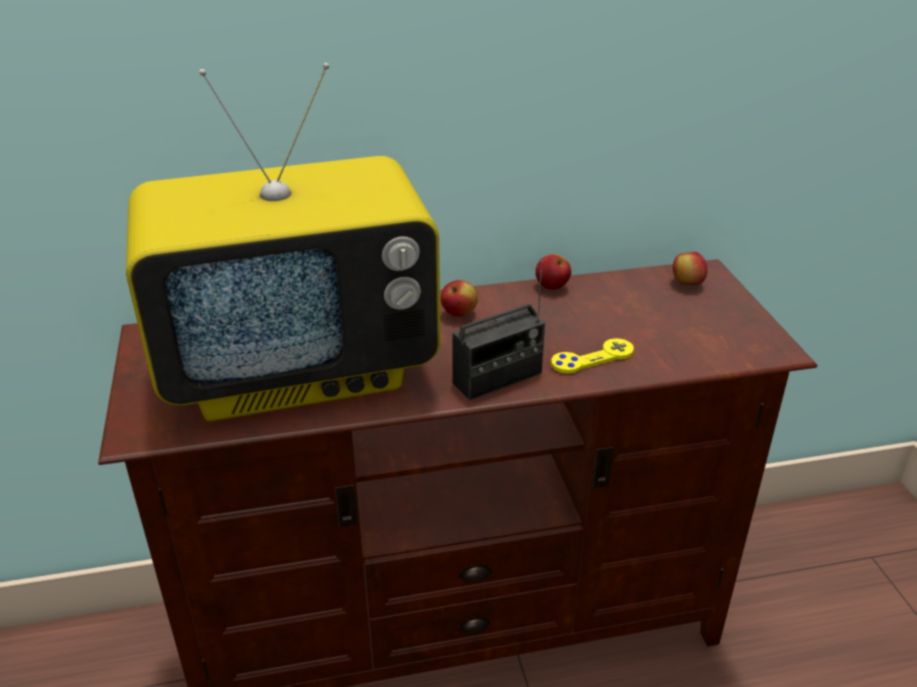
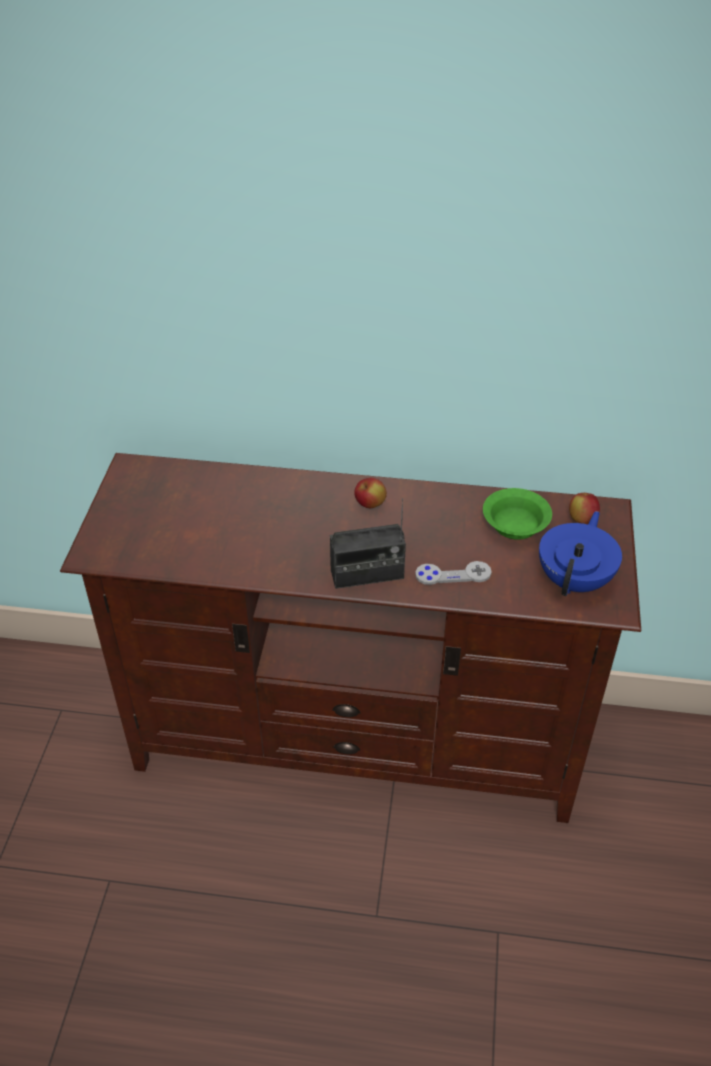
camera: 20 degrees right, 10 degrees up
television [126,63,441,421] -> none
apple [535,254,571,290] -> none
yellow game controller [551,338,634,374] -> grey game controller [415,561,492,585]
none -> green bowl [483,488,552,540]
none -> blue teapot [539,511,622,596]

